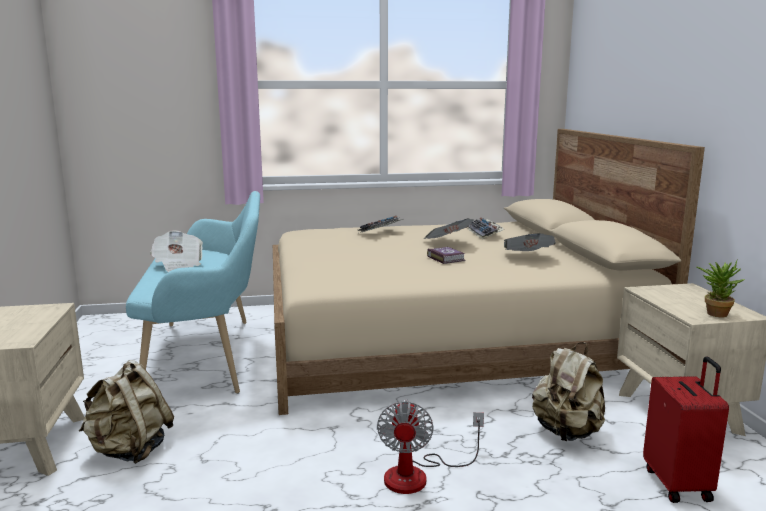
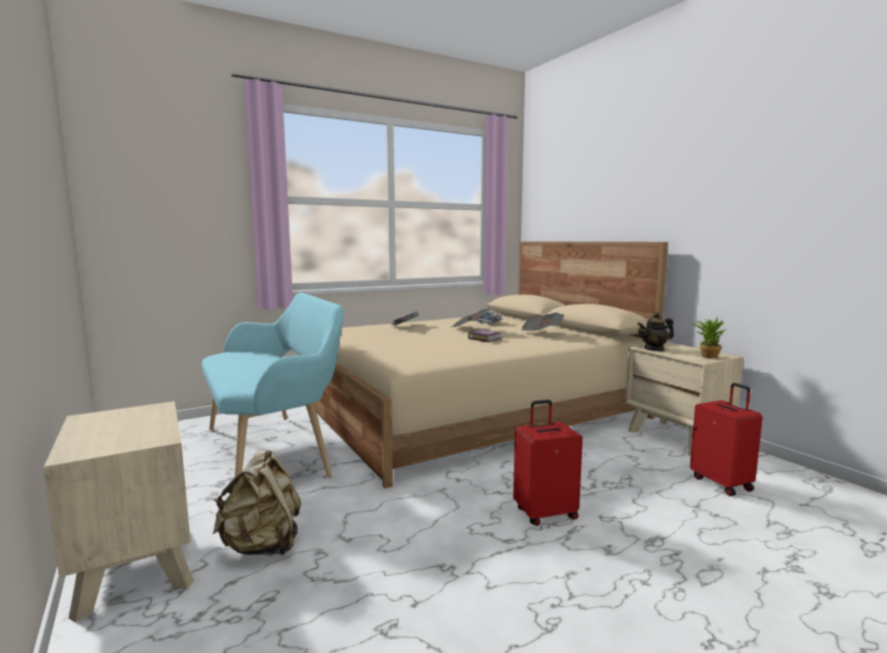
camera: 20 degrees left, 5 degrees down
newspaper [150,230,203,272] -> none
fan [377,399,484,494] -> red suitcase [513,400,583,526]
beige backpack [532,342,605,441] -> none
none -> teapot [637,312,674,351]

